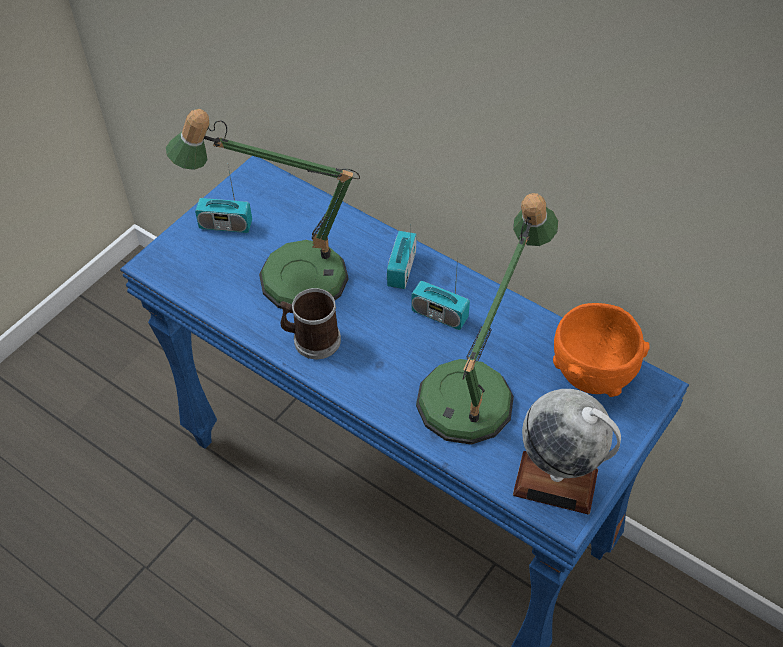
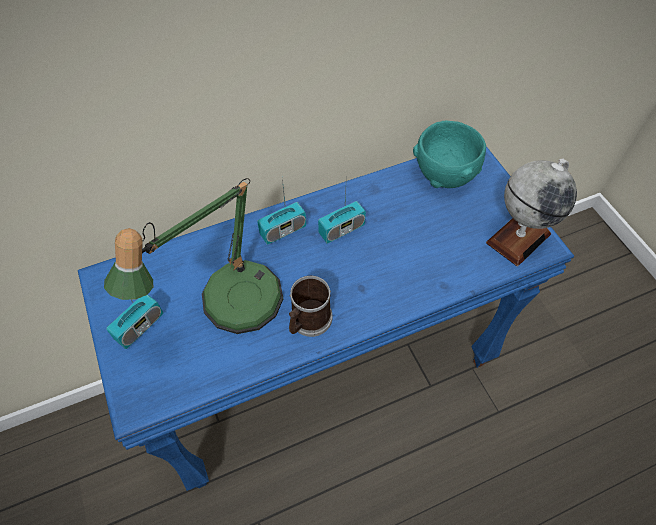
camera: 60 degrees left, 5 degrees up
radio [387,231,417,289] -> radio turned 75 degrees counterclockwise [257,179,306,245]
table lamp [416,193,558,445] -> none
orange bowl [553,303,650,397] -> turquoise bowl [413,121,486,188]

